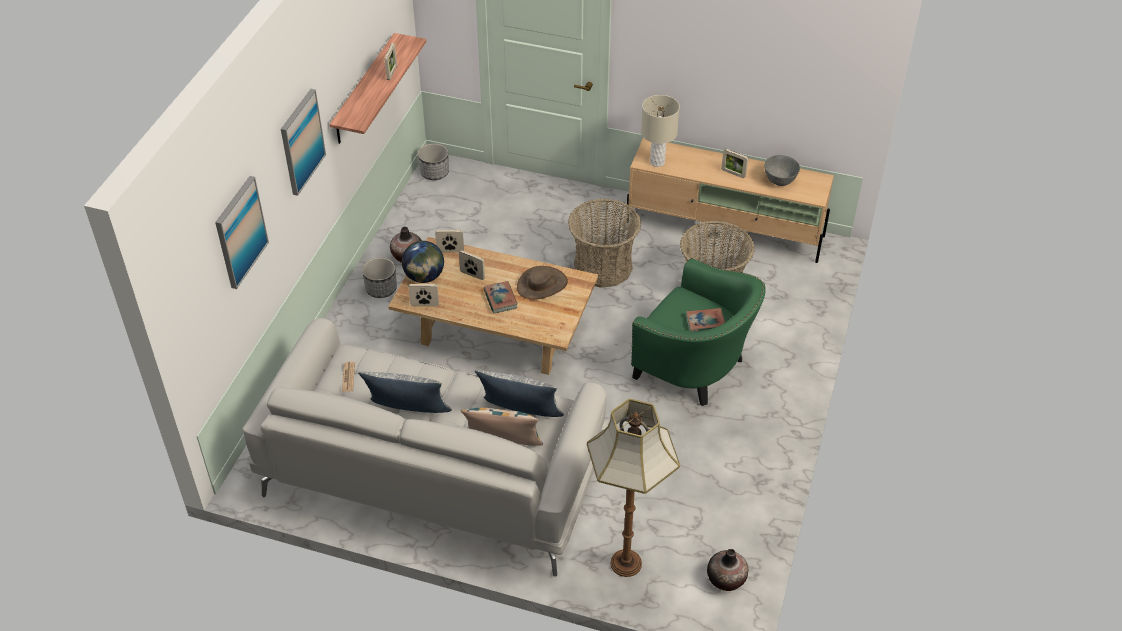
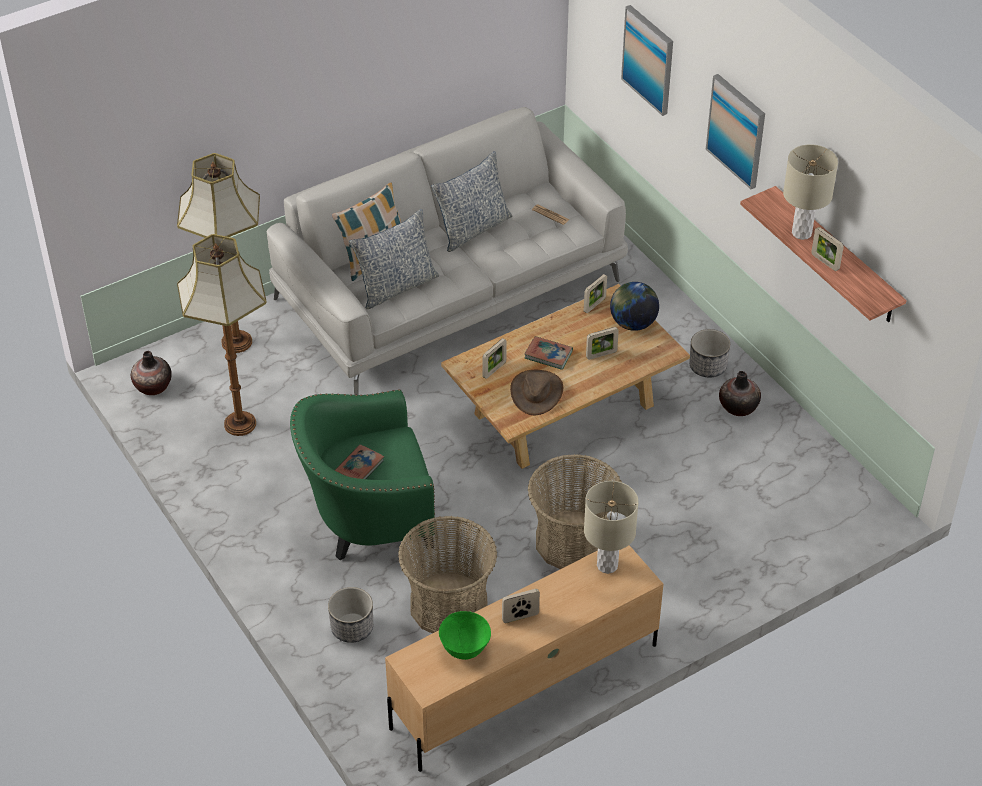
camera: 130 degrees right, 0 degrees up
planter [418,143,449,180] -> planter moved to [328,587,373,643]
picture frame [435,230,464,252] -> picture frame moved to [483,338,507,379]
grey bowl [764,155,800,186] -> green bowl [439,611,491,660]
none -> floor lamp [177,234,267,436]
none -> beige table lamp [783,144,838,240]

